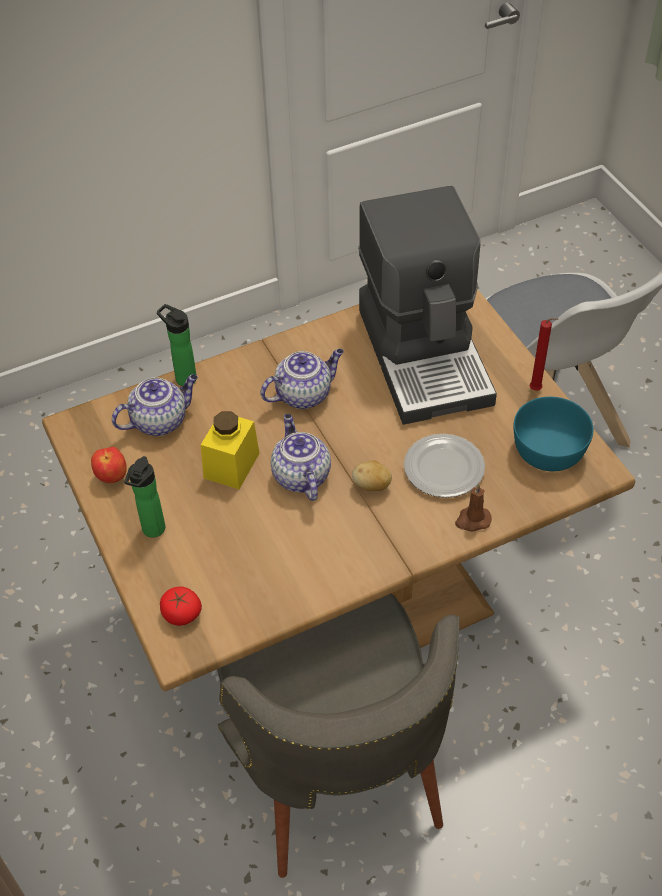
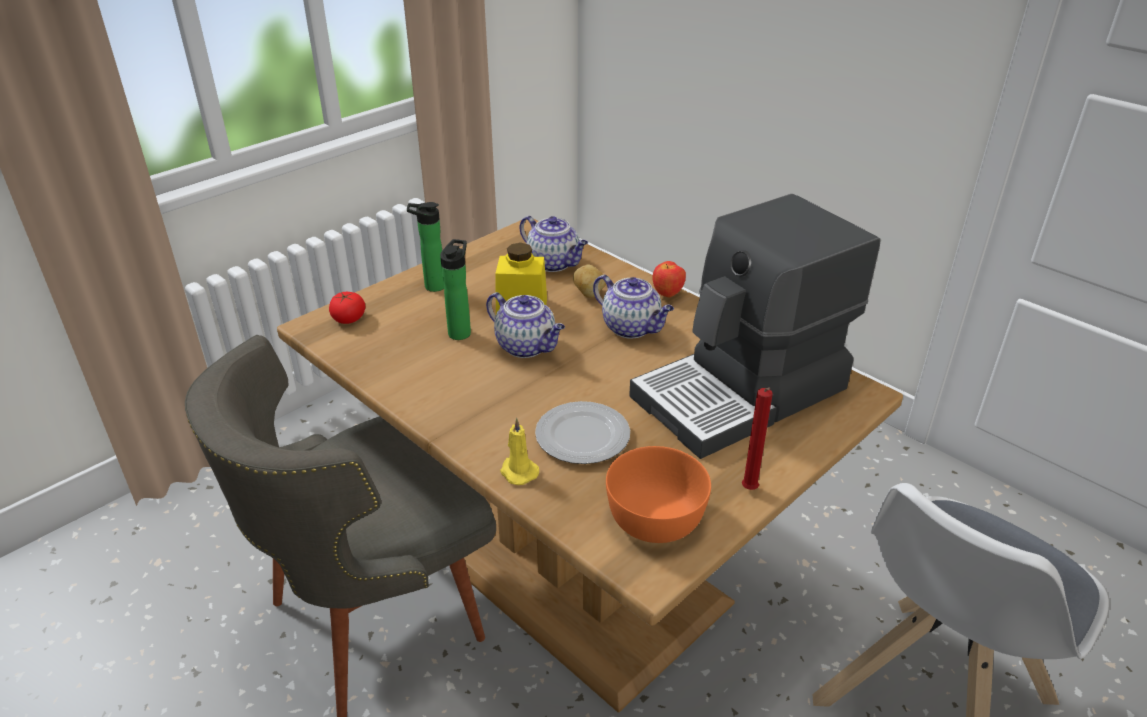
camera: 70 degrees right, 15 degrees down
apple [91,447,127,483] -> apple moved to [652,261,686,297]
bottle [157,304,197,386] -> bottle moved to [440,239,471,340]
teapot [271,414,331,501] -> teapot turned 75 degrees clockwise [486,292,565,358]
potato [352,461,392,491] -> potato moved to [573,265,606,298]
brown candle [455,484,492,531] -> yellow candle [500,417,539,485]
turquoise bowl [514,397,593,471] -> orange bowl [606,446,711,543]

